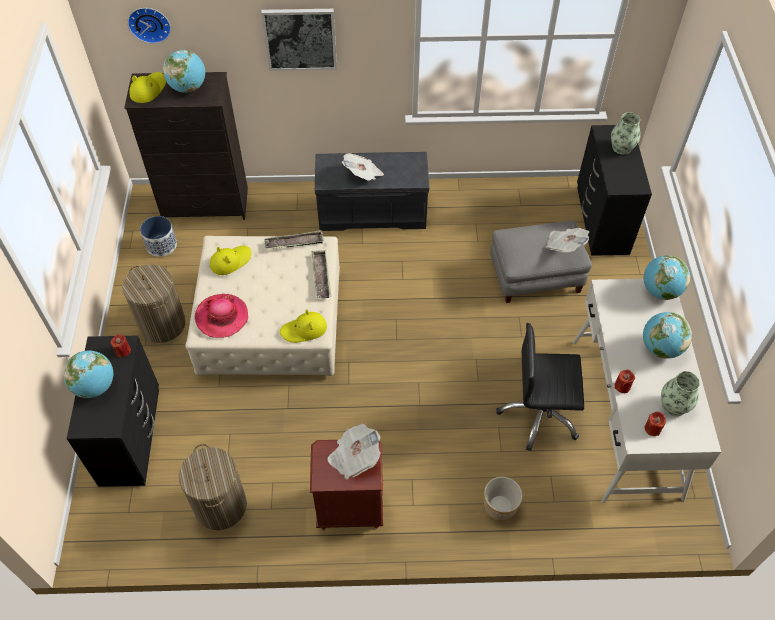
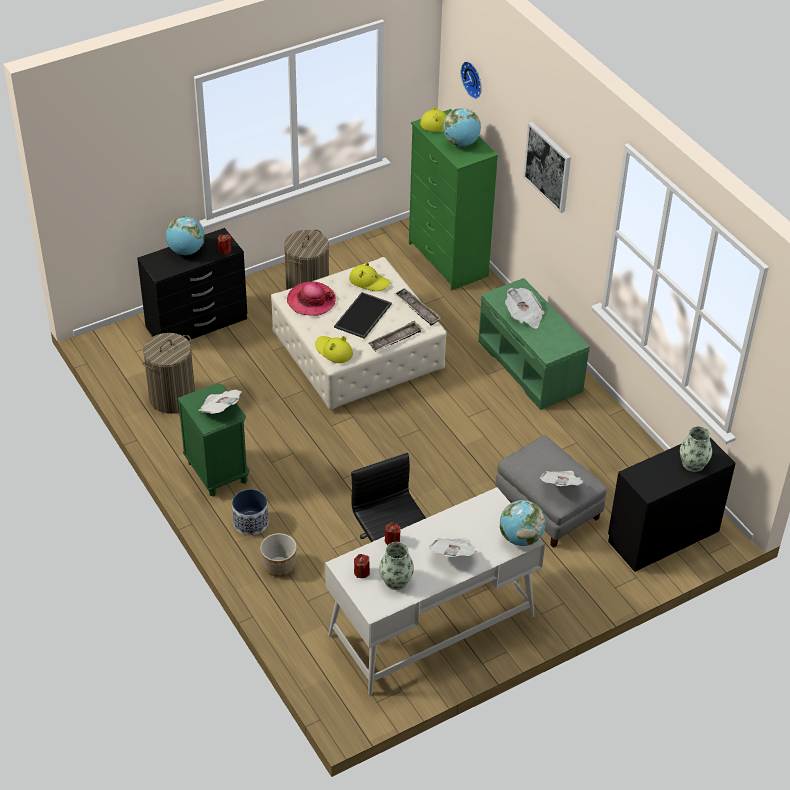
camera: 60 degrees right, 10 degrees down
black dresser [124,72,248,220] -> green dresser [409,109,498,290]
planter [140,216,177,257] -> planter moved to [232,489,268,535]
brown nightstand [310,440,383,530] -> green nightstand [177,383,250,497]
grey bench [315,152,429,231] -> green bench [478,278,590,410]
globe [643,312,692,359] -> newspaper [429,538,477,557]
none -> tray [334,292,392,339]

